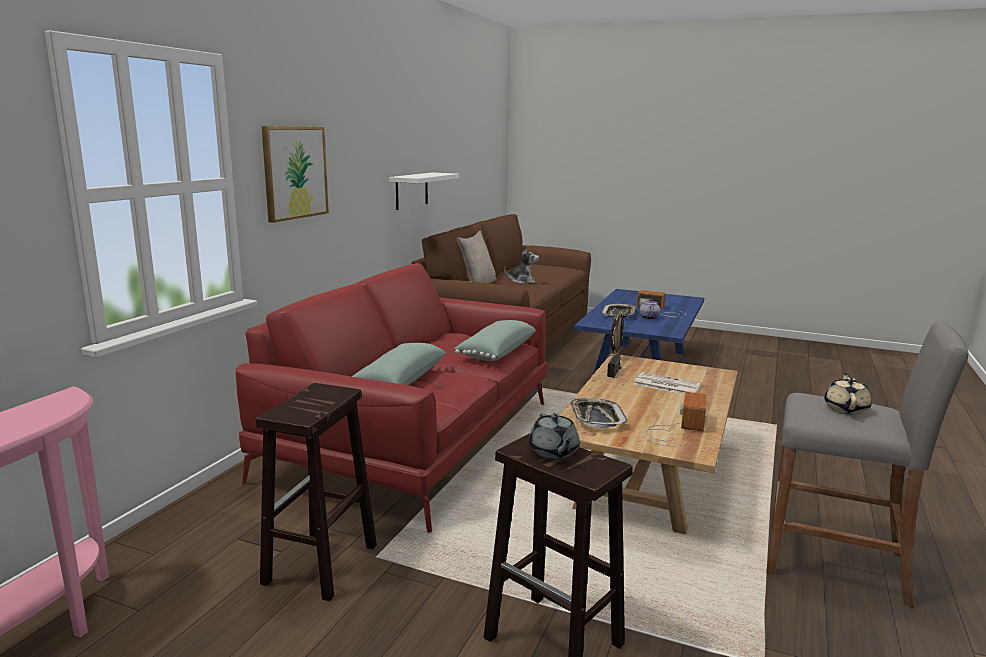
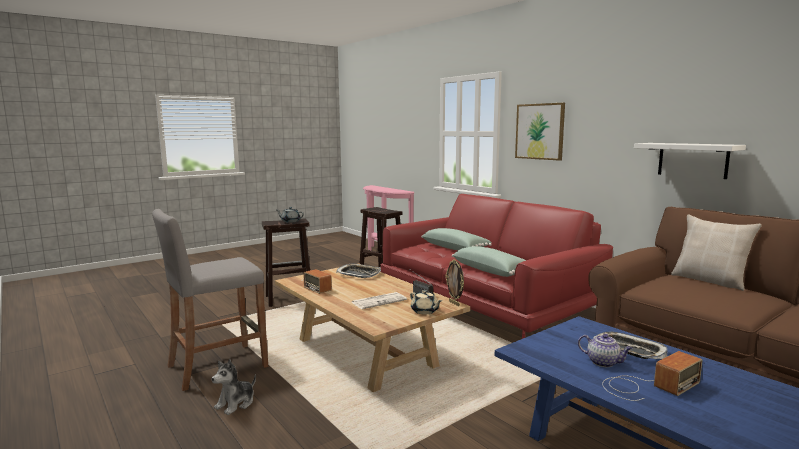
camera: 120 degrees right, 5 degrees down
plush toy [504,246,539,284] -> plush toy moved to [212,359,256,415]
beige teapot [824,373,872,414] -> beige teapot moved to [410,290,442,315]

